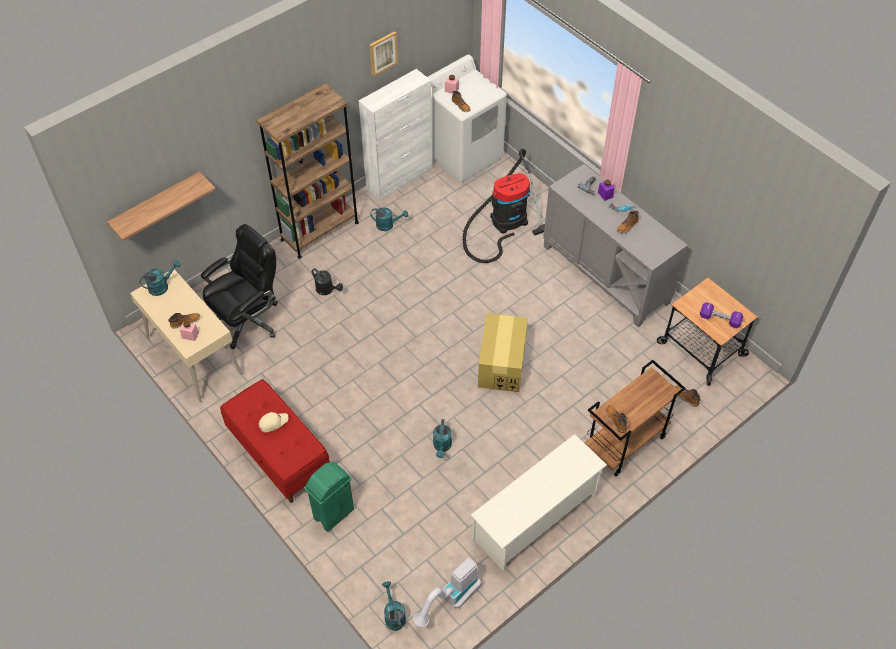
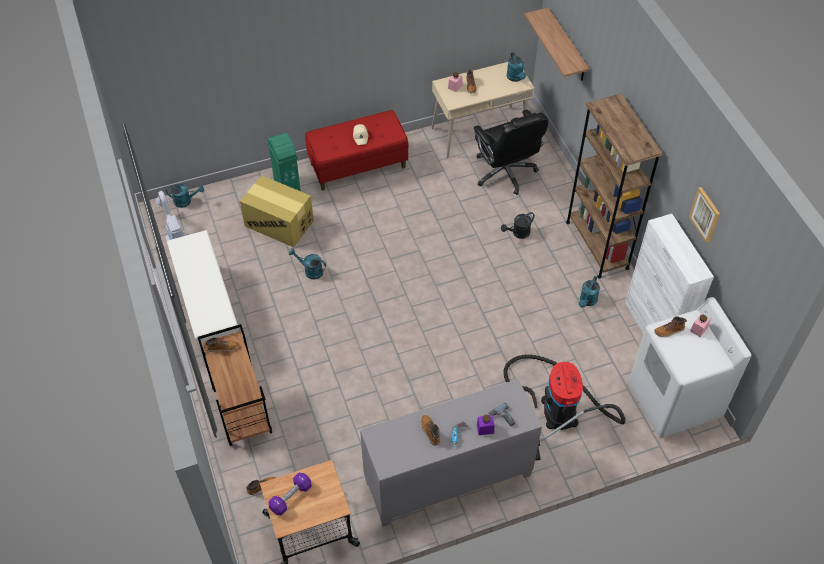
camera: 110 degrees right, 0 degrees up
cardboard box [478,313,528,392] -> cardboard box moved to [240,175,314,247]

